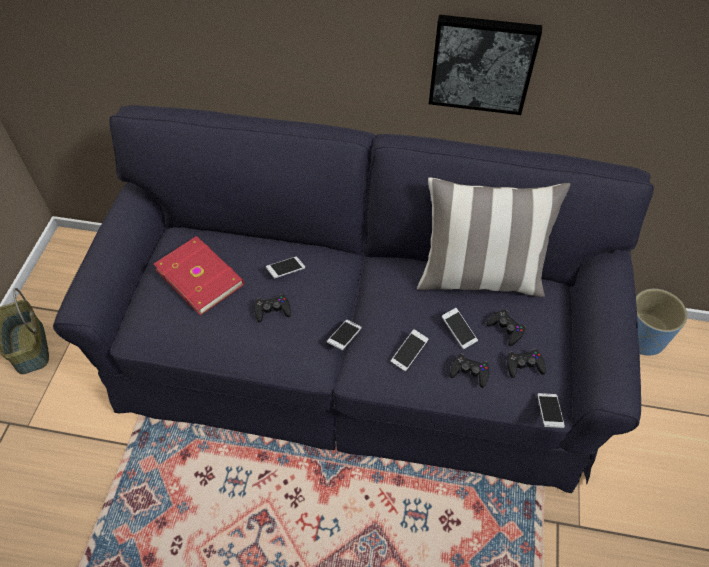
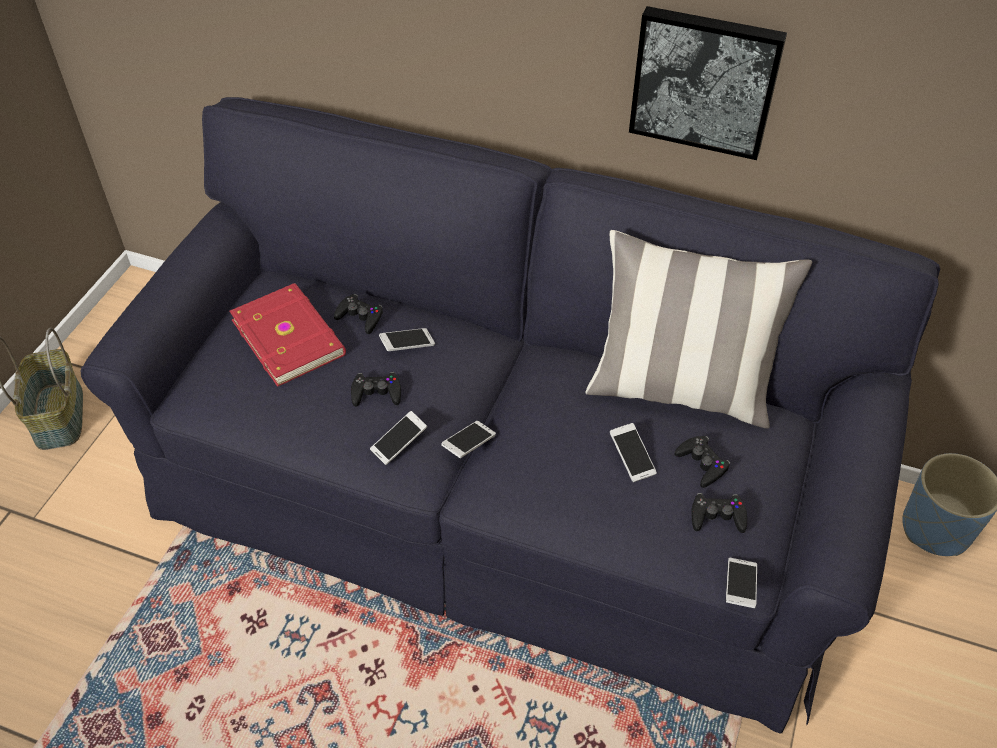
camera: 10 degrees right, 5 degrees down
phone [391,329,429,372] -> phone moved to [370,411,427,465]
black game controller [450,353,489,388] -> black game controller moved to [334,294,383,334]

